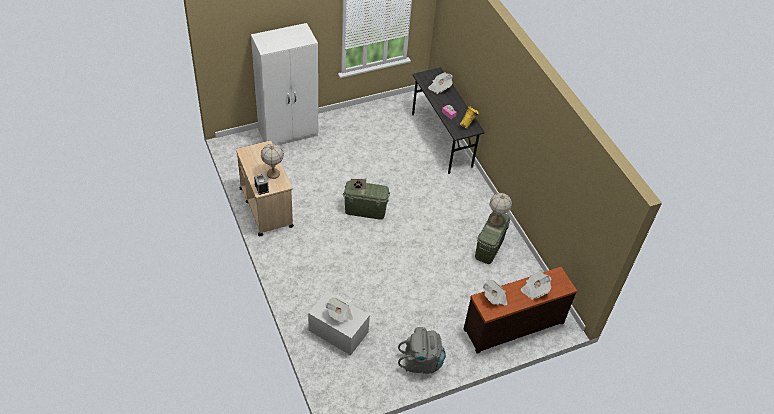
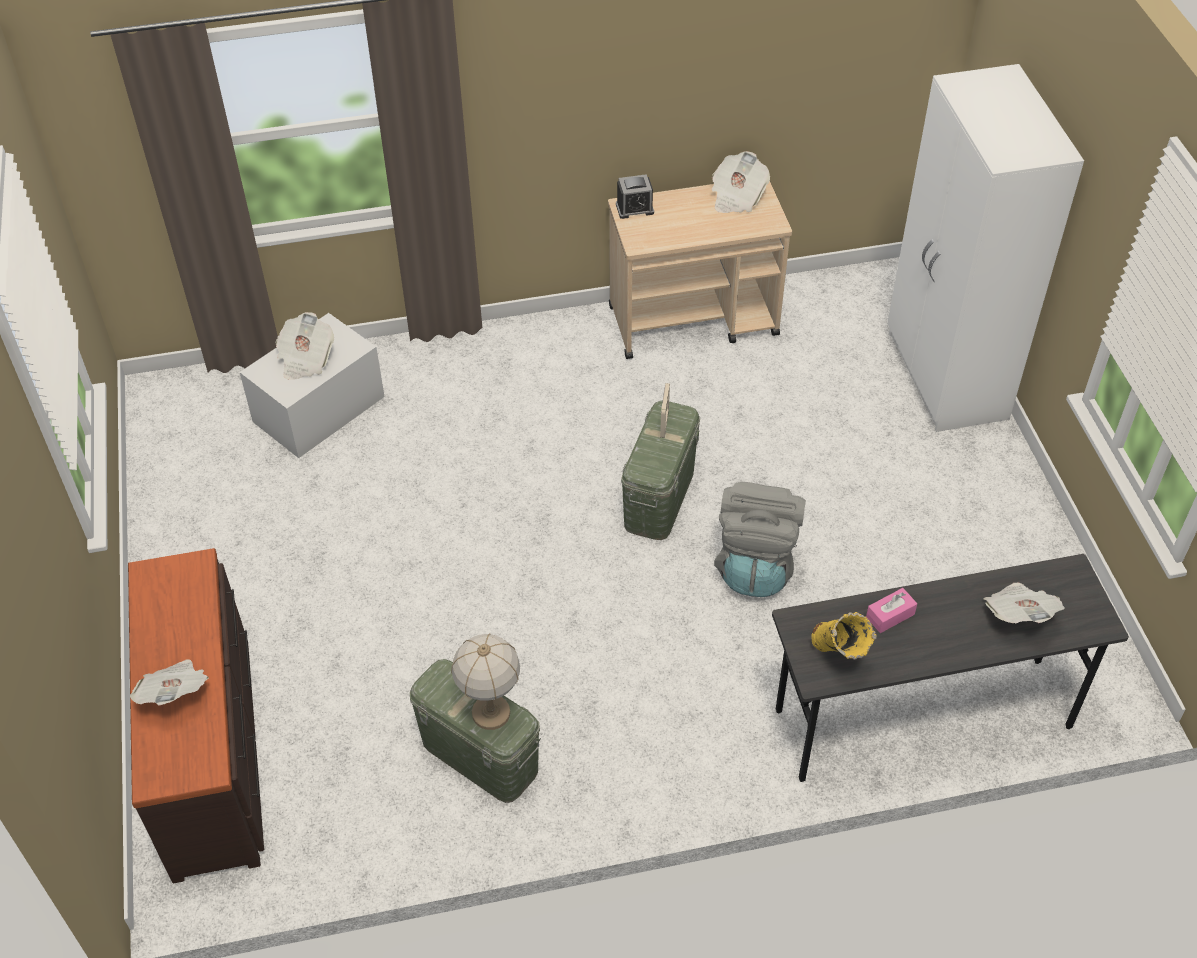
camera: 105 degrees right, 0 degrees up
table lamp [261,144,284,179] -> none
grey backpack [398,327,446,374] -> grey backpack moved to [714,482,806,597]
newspaper [483,280,508,306] -> newspaper moved to [711,151,770,213]

